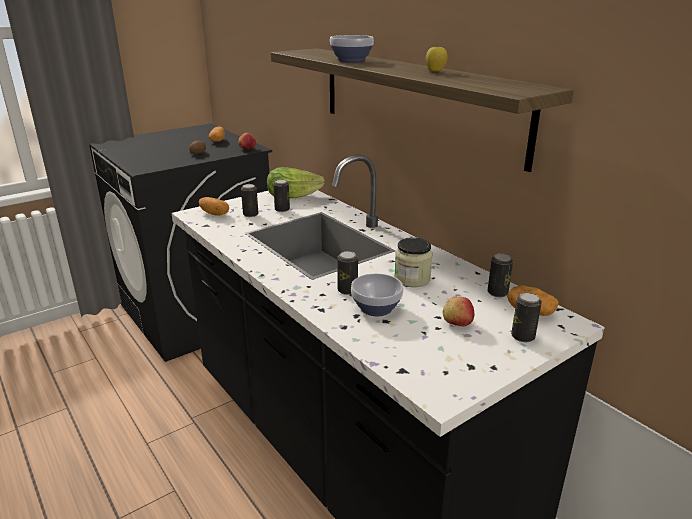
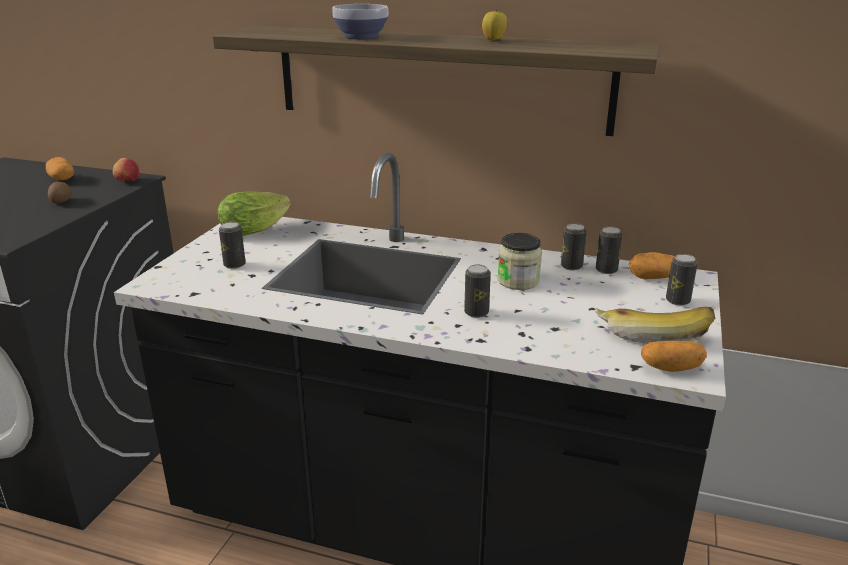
camera: 35 degrees left, 0 degrees up
potato [199,197,229,216] -> potato moved to [641,341,707,372]
can [273,179,290,212] -> can moved to [561,223,587,271]
bowl [351,273,403,316] -> none
apple [443,296,474,326] -> none
none -> banana [595,307,715,344]

